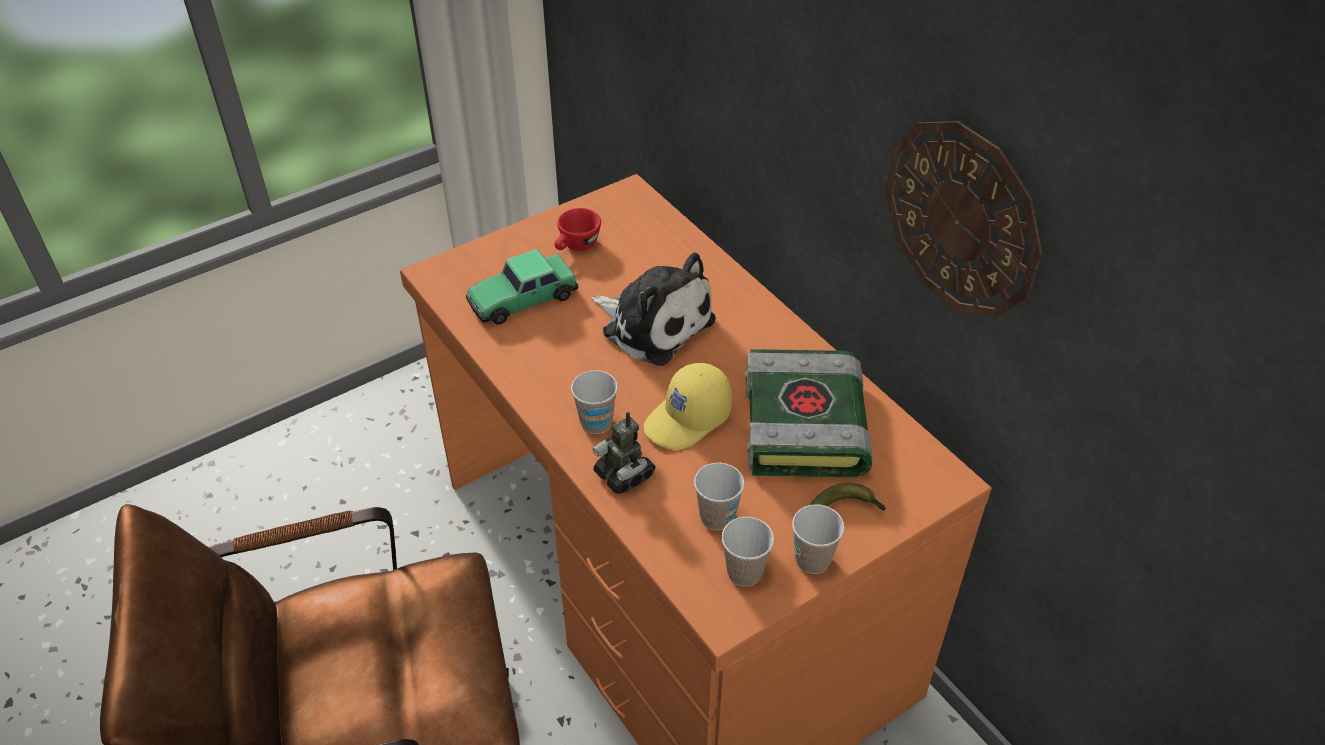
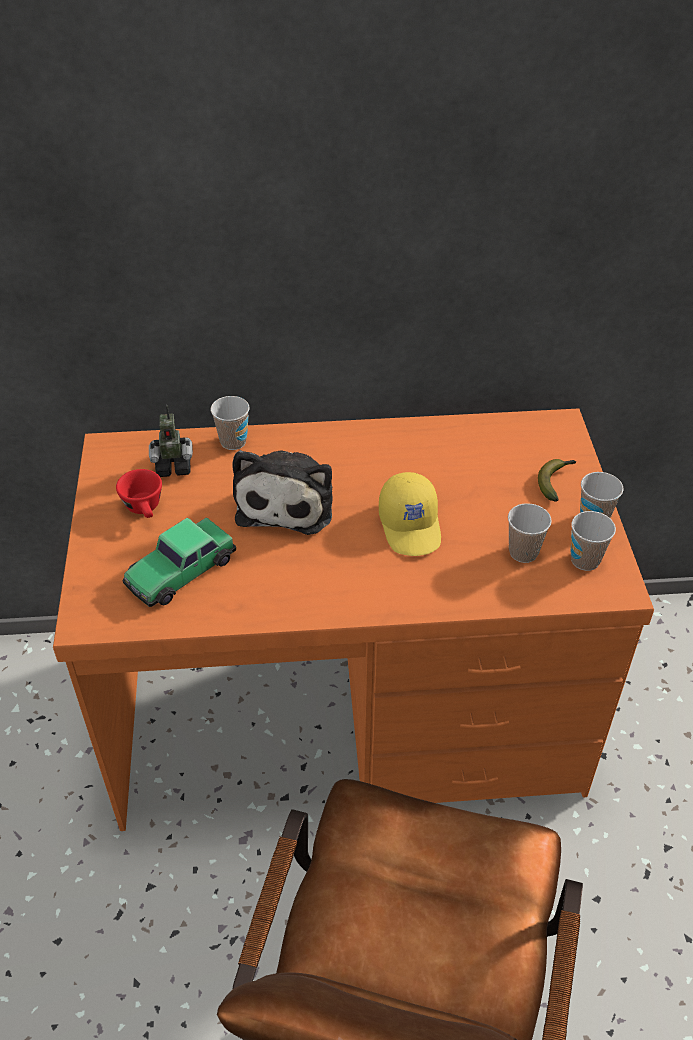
camera: 60 degrees left, 0 degrees up
toy car [466,249,578,325] -> toy car turned 45 degrees clockwise [122,518,236,607]
cup [571,370,618,434] -> cup moved to [211,396,250,450]
plush toy [591,252,716,366] -> plush toy turned 120 degrees clockwise [232,450,333,535]
toy robot [593,412,655,494] -> toy robot moved to [149,405,193,477]
book [745,349,873,477] -> none
wall clock [885,121,1042,318] -> none

